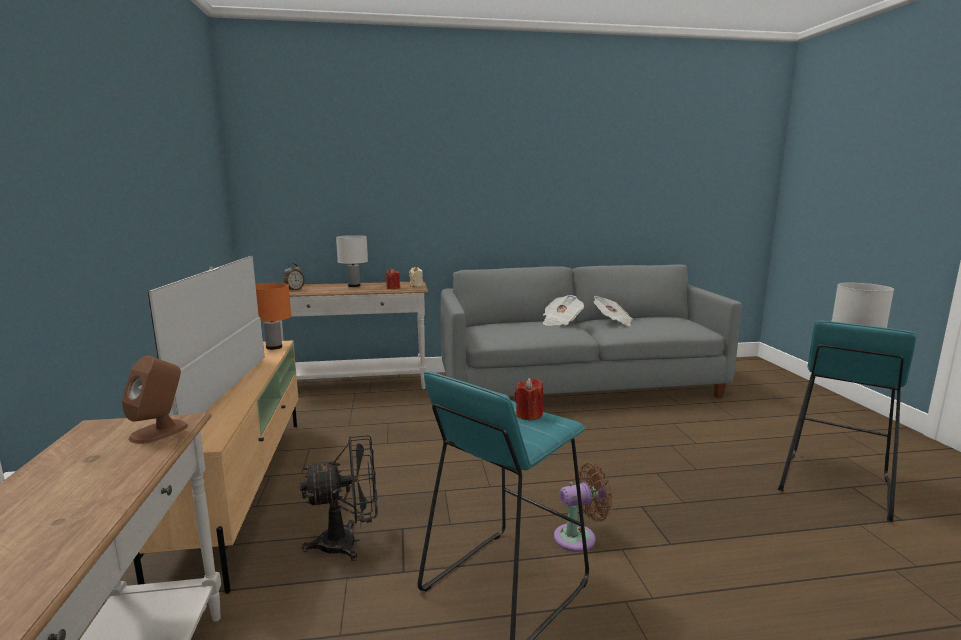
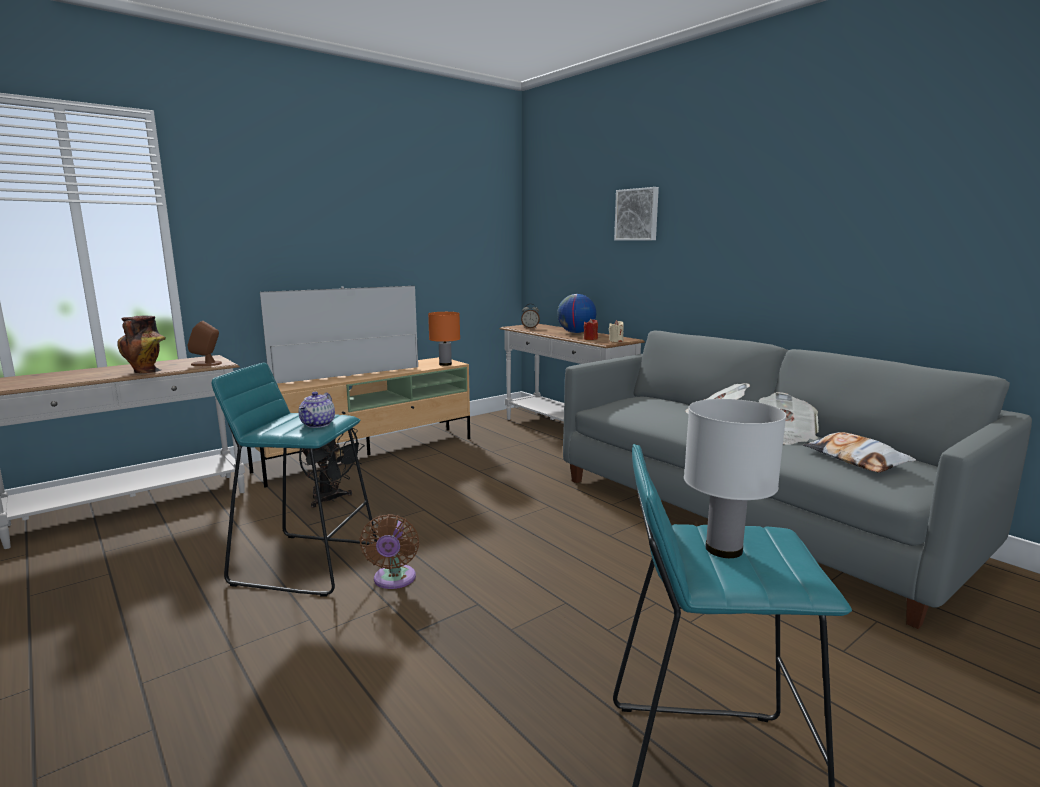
camera: 60 degrees right, 0 degrees up
white table lamp [336,235,368,287] -> globe [557,294,596,333]
red candle [514,378,543,421] -> teapot [299,392,335,428]
brown fan [554,463,612,552] -> brown fan turned 45 degrees clockwise [359,514,419,589]
none -> vase [117,315,166,373]
none -> picture [614,187,659,240]
none -> pillow [803,432,916,473]

